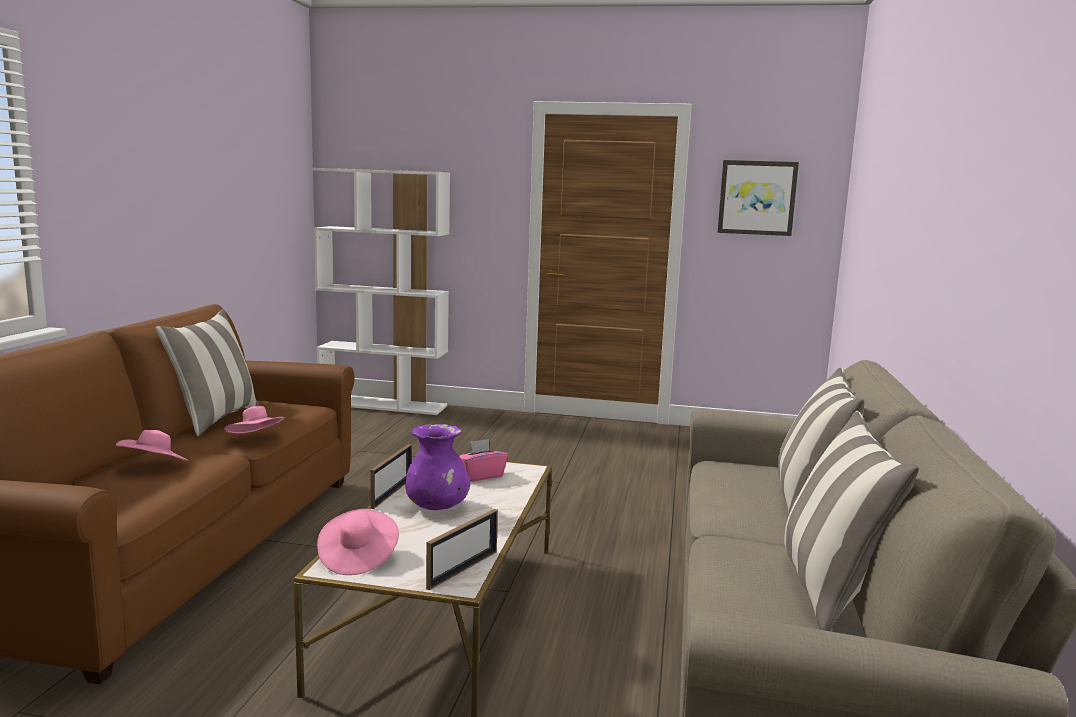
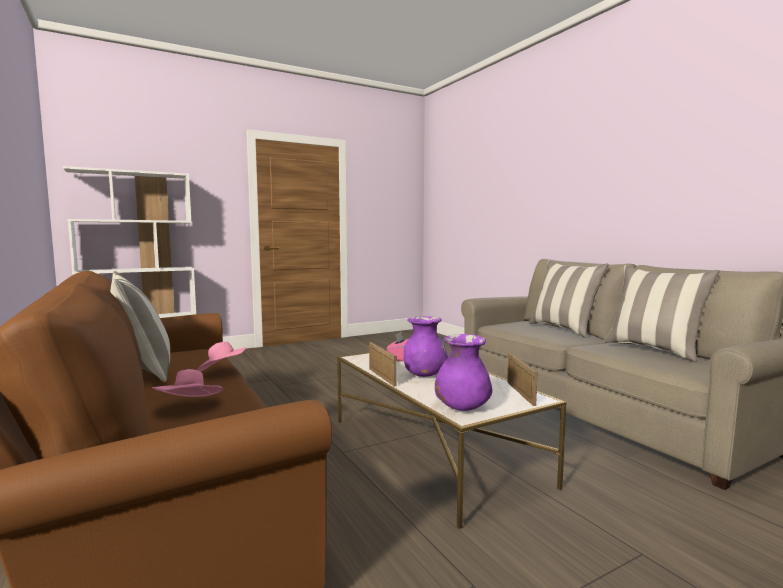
camera: 40 degrees left, 5 degrees down
pink hat [317,509,399,575] -> purple vase [435,334,492,411]
picture [717,160,799,236] -> none

